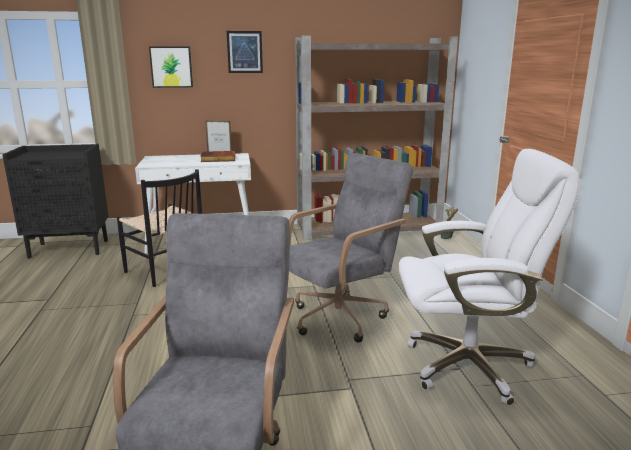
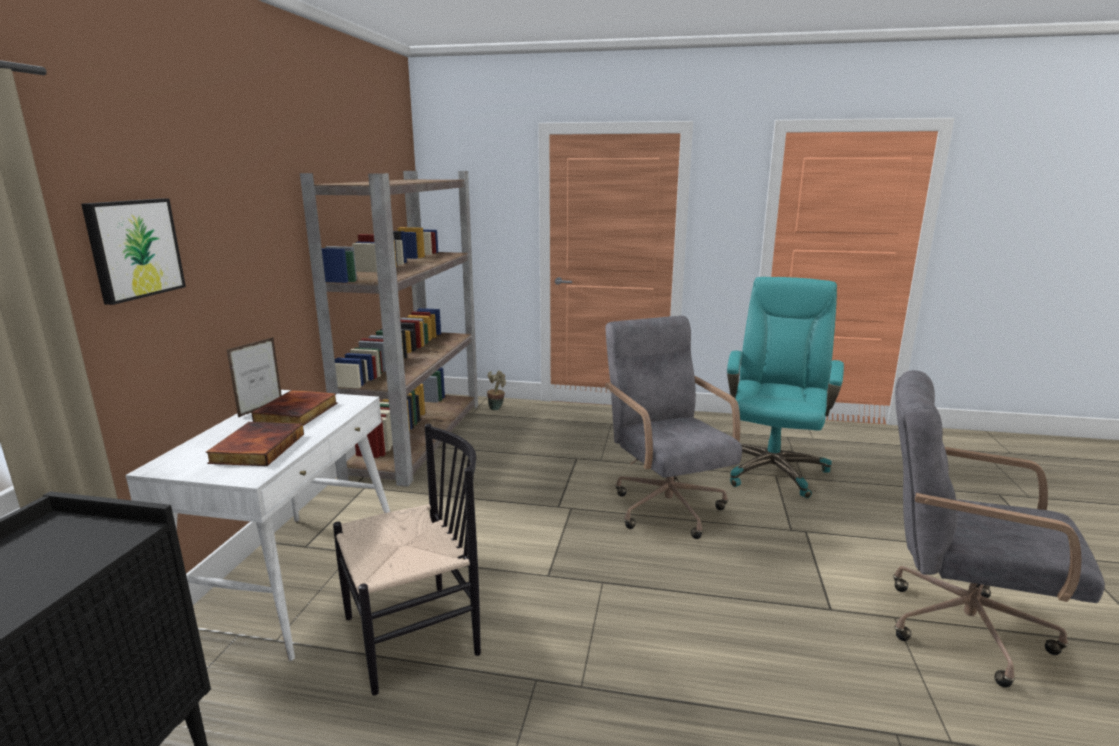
camera: 70 degrees left, 0 degrees up
picture [227,31,263,73] -> none
white office chair [398,149,580,406] -> turquoise office chair [727,277,844,498]
none -> book [206,422,304,466]

